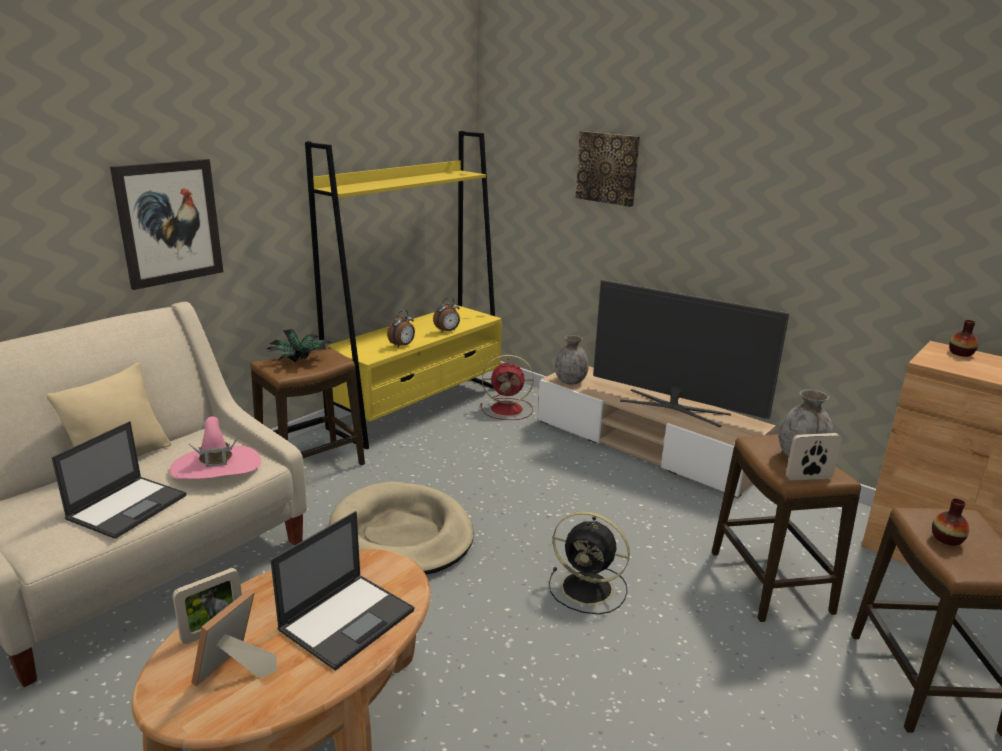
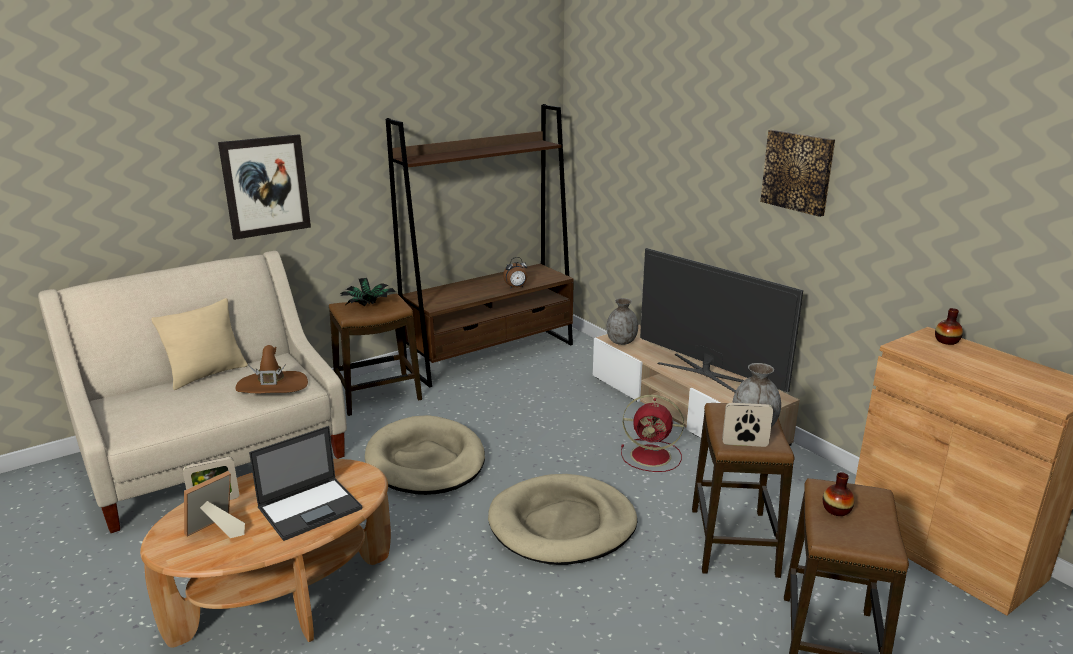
camera: 15 degrees right, 0 degrees up
laptop [51,421,186,539] -> none
pink hat [170,416,261,479] -> brown hat [236,345,308,393]
yellow bookcase [305,131,502,450] -> brown bookcase [386,104,574,388]
alarm clock [387,310,415,347] -> none
red fan [480,355,534,420] -> red fan moved to [621,395,684,472]
black fan [549,511,630,614] -> beige dog bed [488,474,637,565]
picture [576,131,640,207] -> picture moved to [760,130,835,217]

